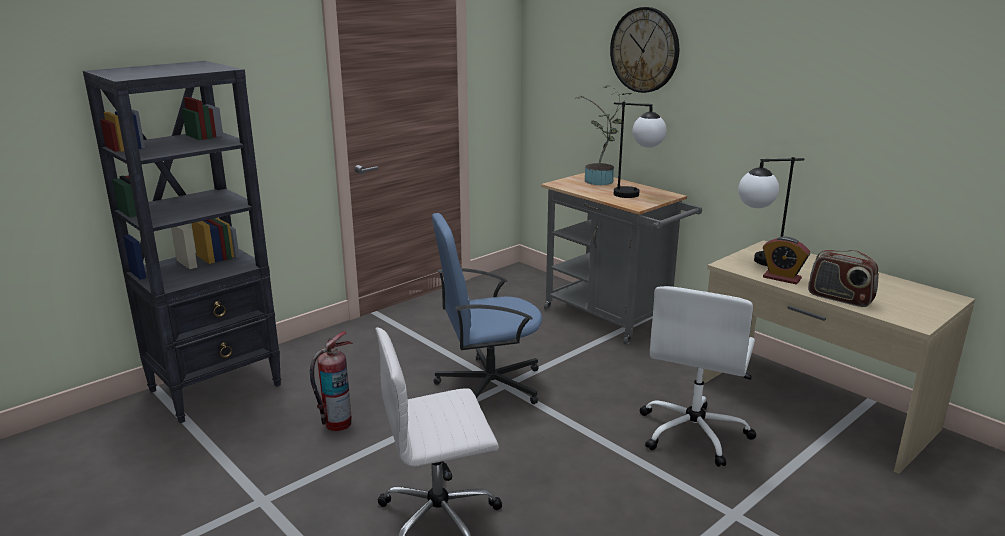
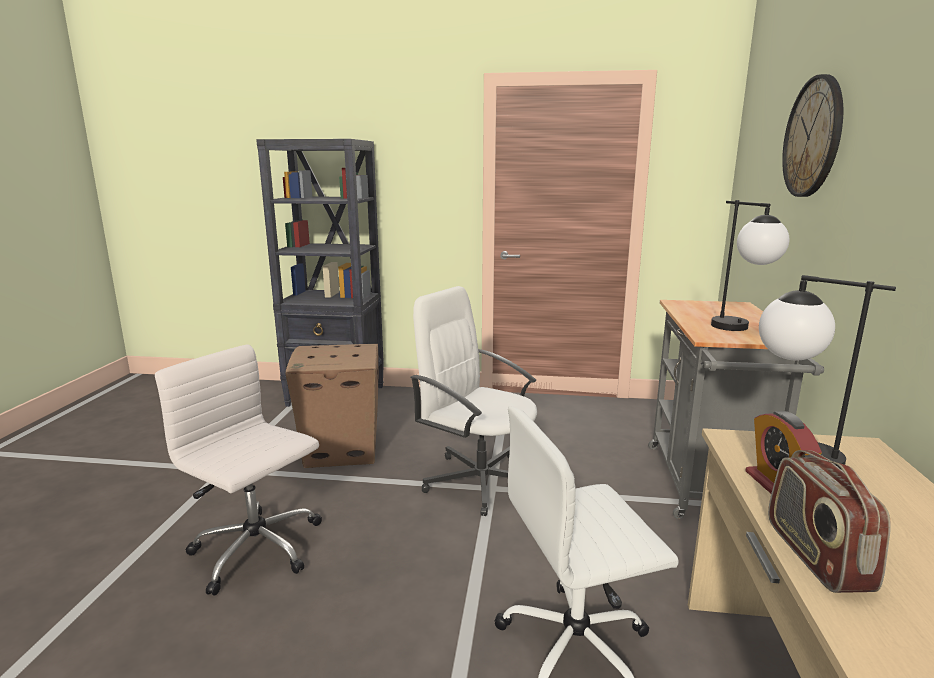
camera: 50 degrees right, 5 degrees down
fire extinguisher [310,331,352,431] -> cardboard box [285,344,379,468]
blue office chair [432,213,542,404] -> white office chair [410,286,537,516]
potted plant [576,85,632,185] -> none

